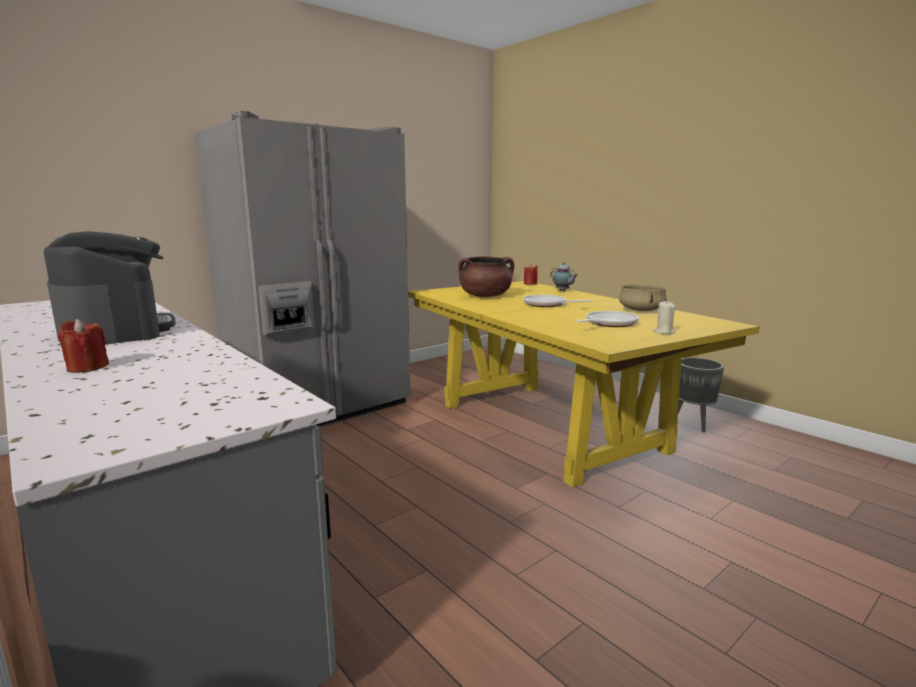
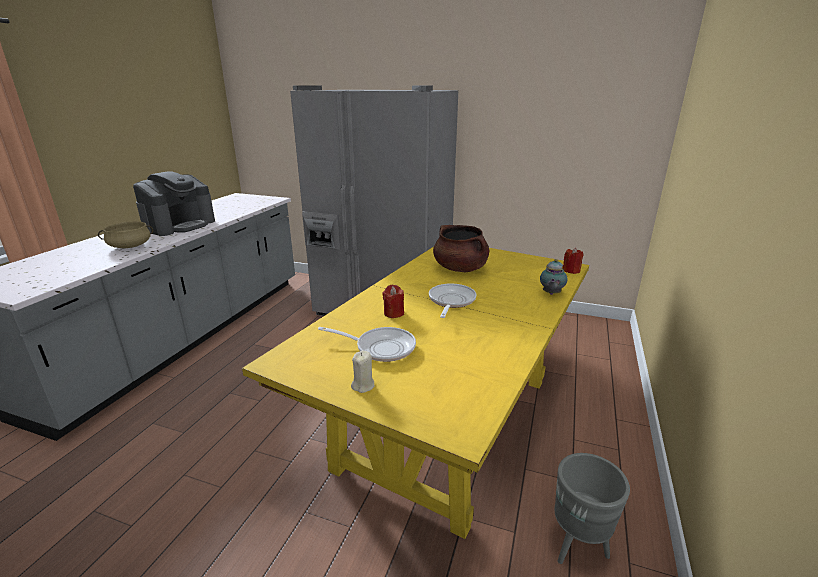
camera: 60 degrees right, 10 degrees up
red candle [58,319,109,373] -> red candle moved to [383,285,404,318]
beige cooking pot [619,284,667,311] -> beige cooking pot moved to [98,221,153,248]

